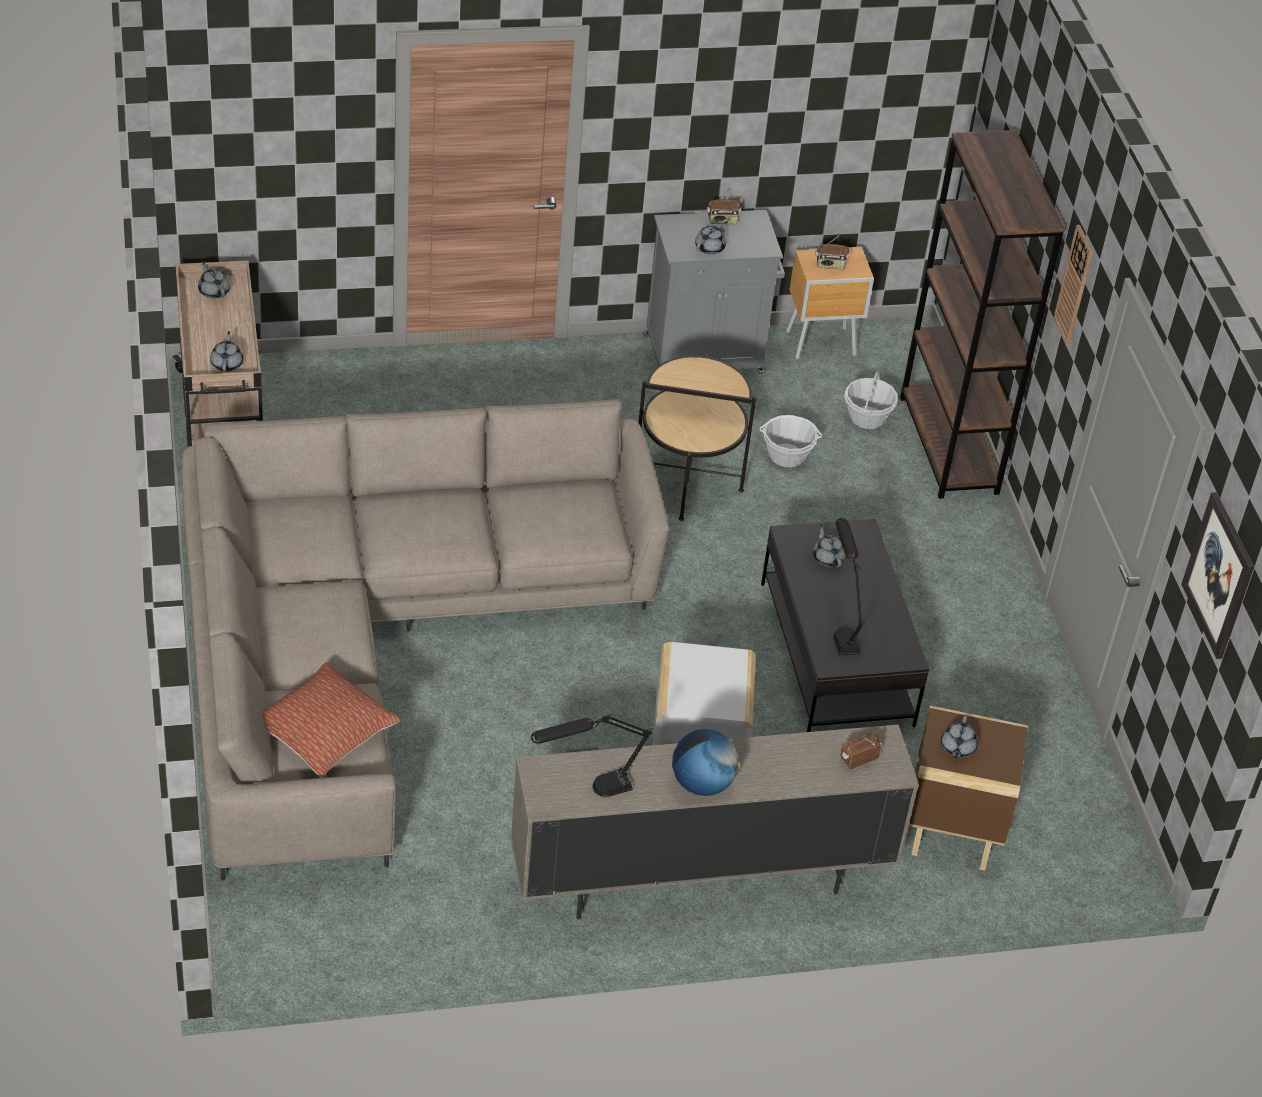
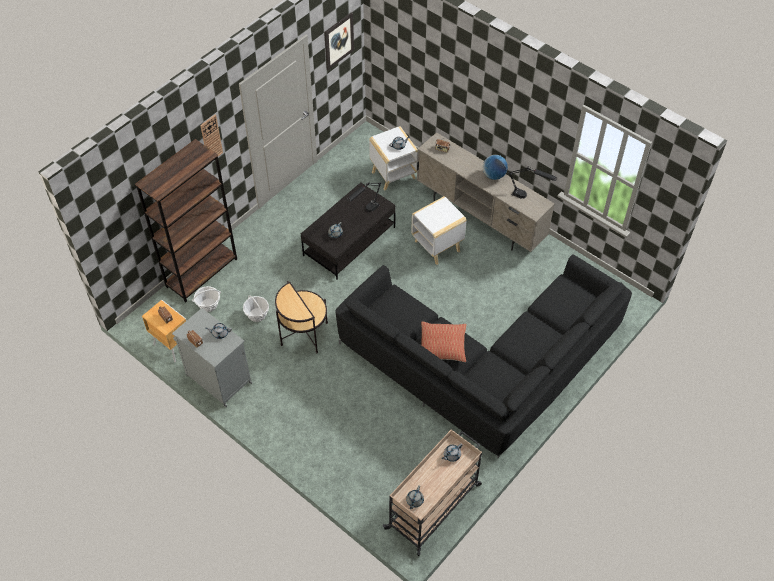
camera: 125 degrees left, 10 degrees up
beige sofa [182,399,669,880] -> black sofa [335,254,632,459]
pillow [263,663,400,778] -> pillow moved to [421,321,466,362]
brown side table [909,706,1028,870] -> white side table [369,126,418,191]

